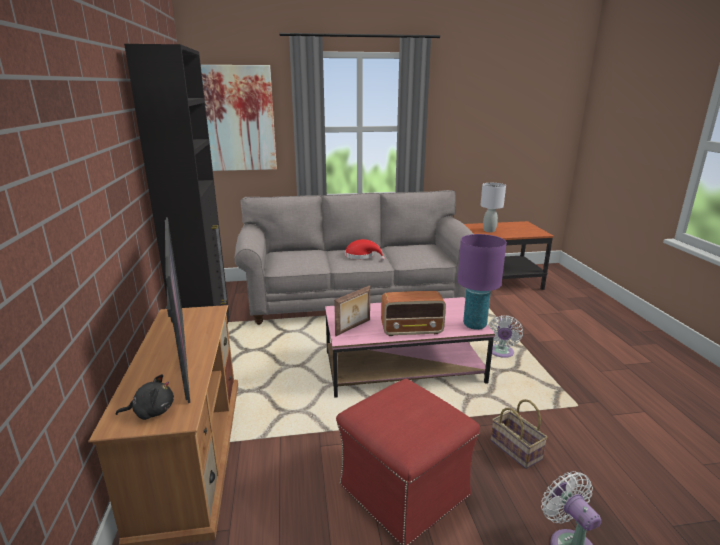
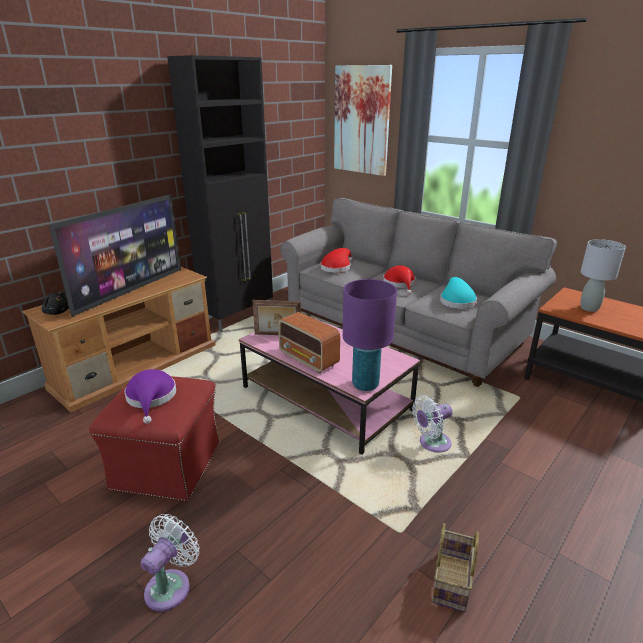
camera: 50 degrees right, 5 degrees up
basket [491,399,548,469] -> basket moved to [432,523,479,612]
none -> purple hat [124,369,176,424]
none -> red hat [321,248,353,273]
none -> turquoise hat [440,277,477,309]

